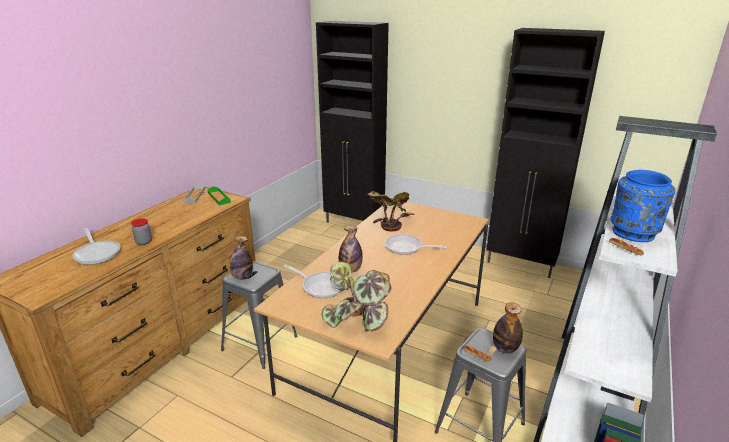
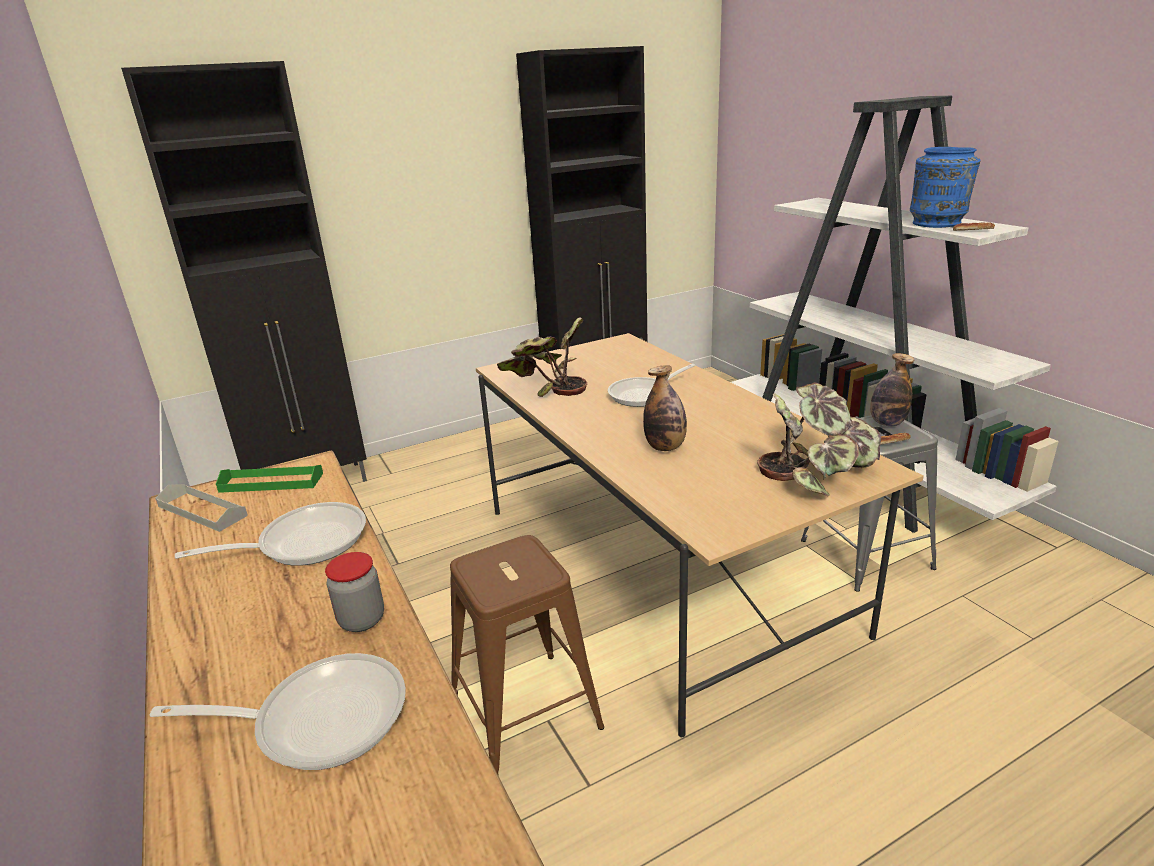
camera: 55 degrees left, 0 degrees up
grey stool [221,261,297,369] -> brown stool [450,535,604,774]
bottle [230,236,253,280] -> none
frying pan [284,265,341,298] -> frying pan moved to [175,502,366,566]

